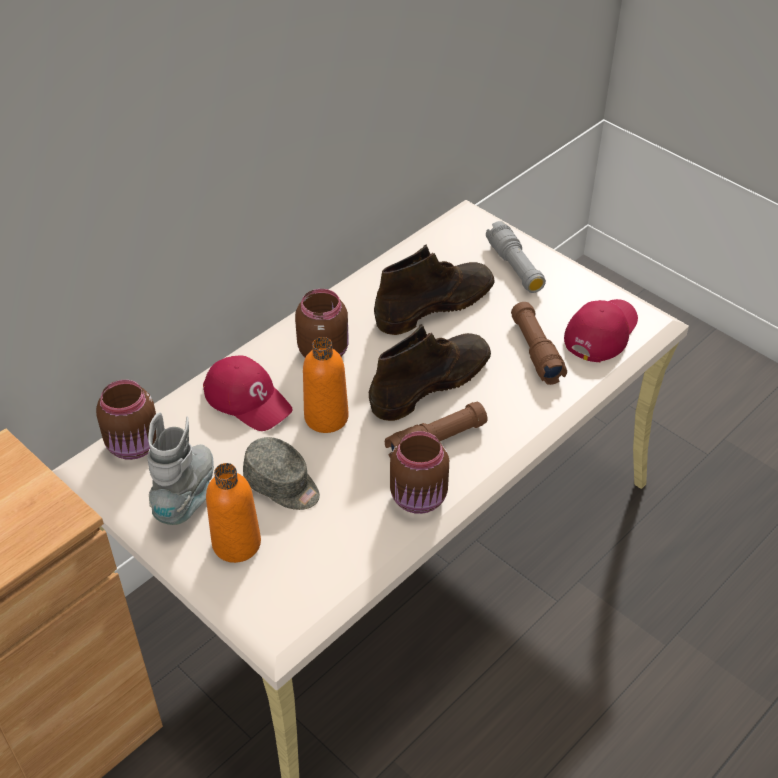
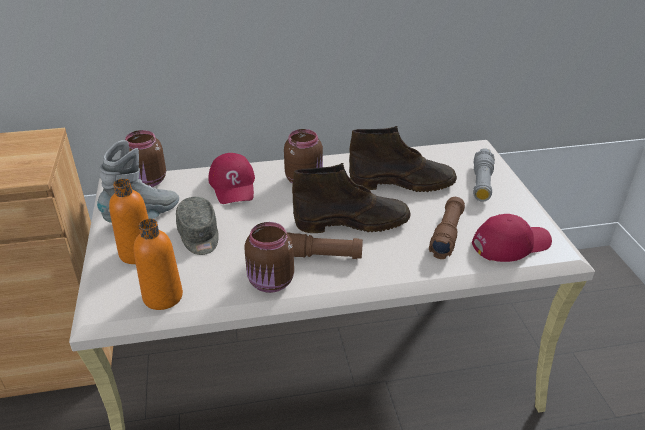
camera: 35 degrees right, 10 degrees down
orange bottle [303,337,349,433] -> orange bottle moved to [134,219,183,310]

